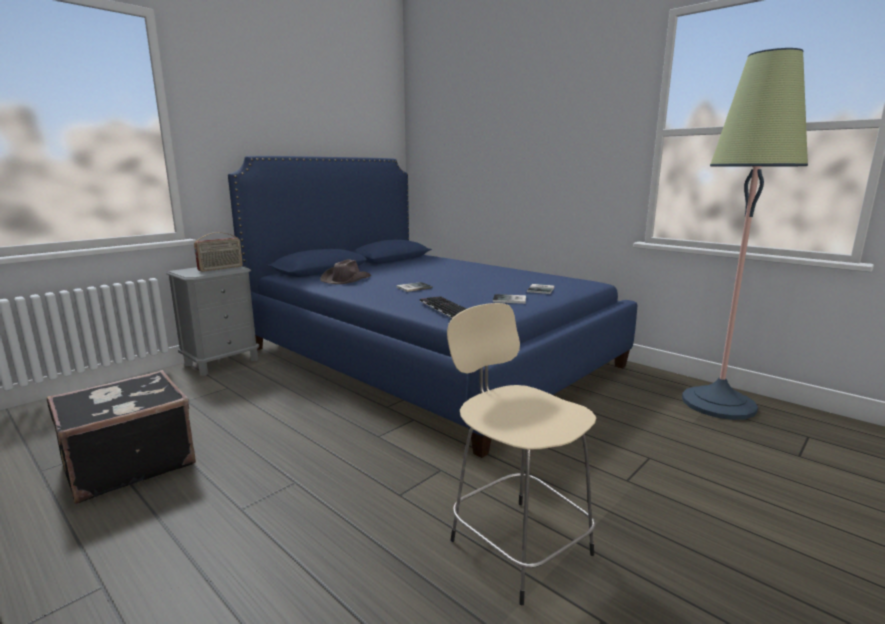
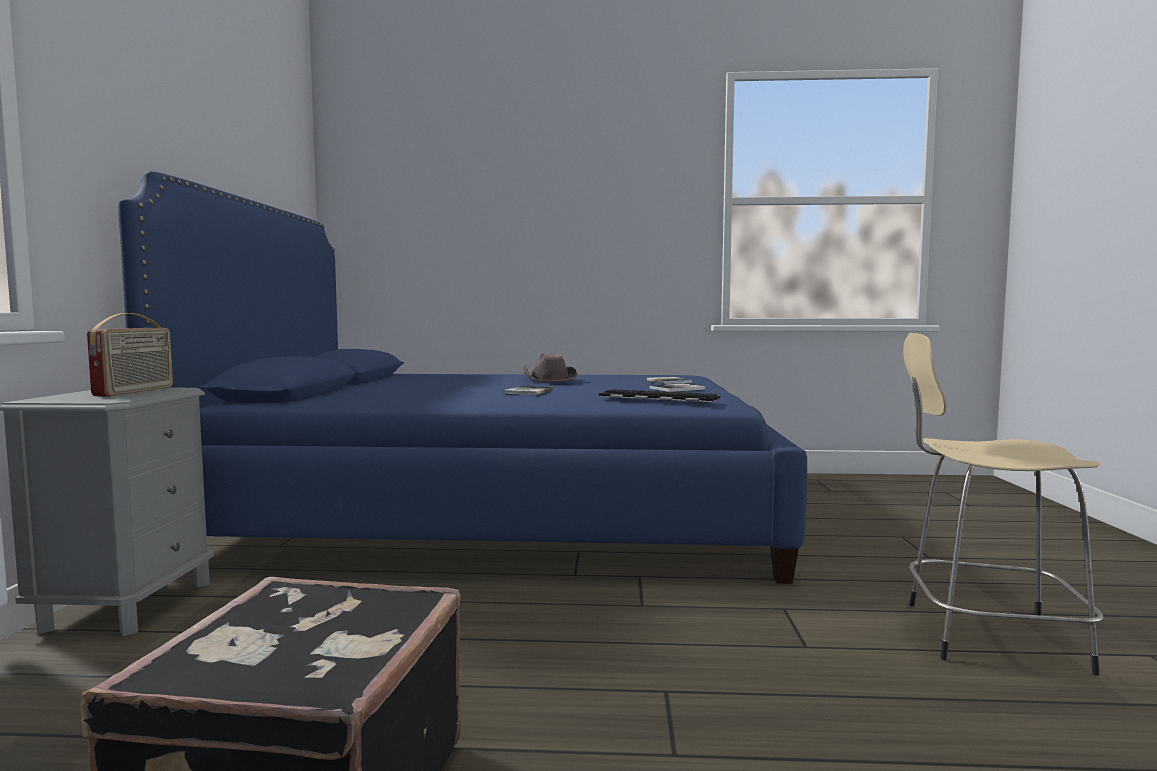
camera: 40 degrees left, 10 degrees down
brown hat [320,259,371,284] -> brown hat moved to [523,352,578,383]
floor lamp [682,48,808,420] -> none

